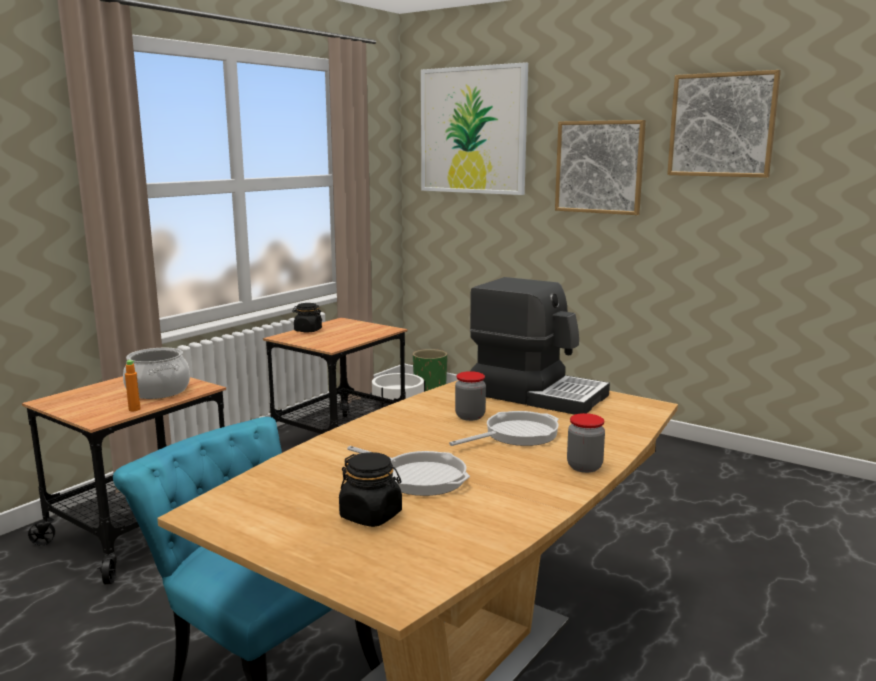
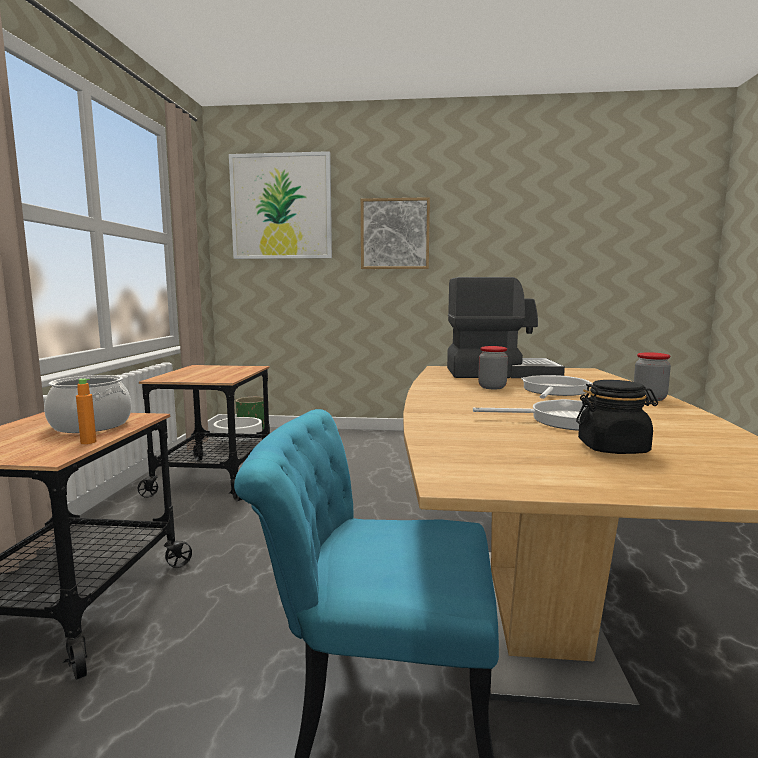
camera: 30 degrees left, 5 degrees down
black jar [292,303,322,333] -> none
picture [667,70,781,178] -> none

